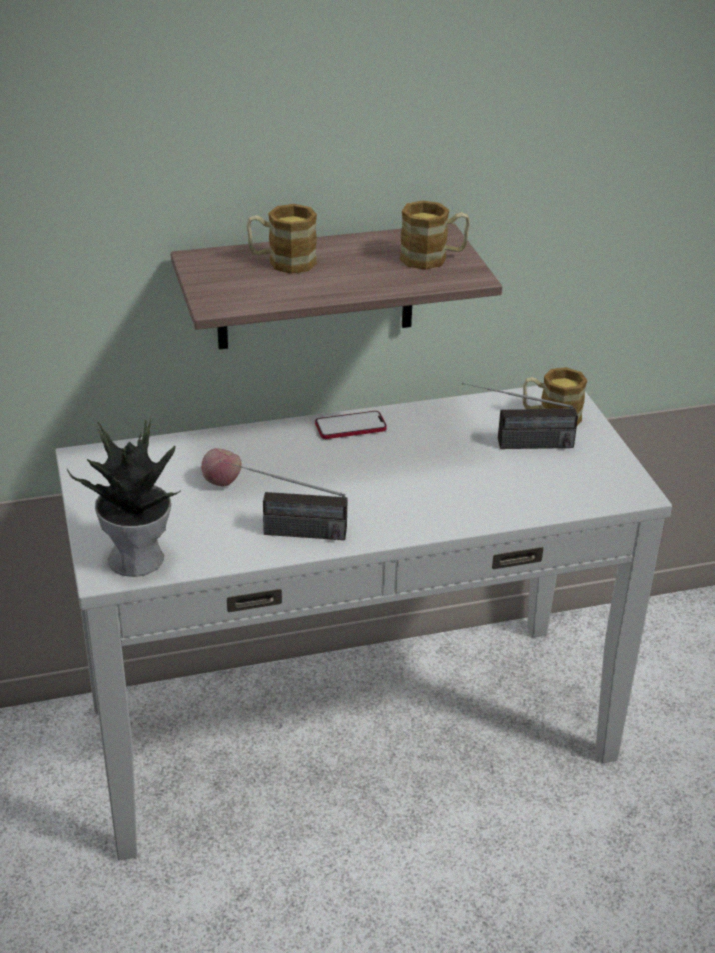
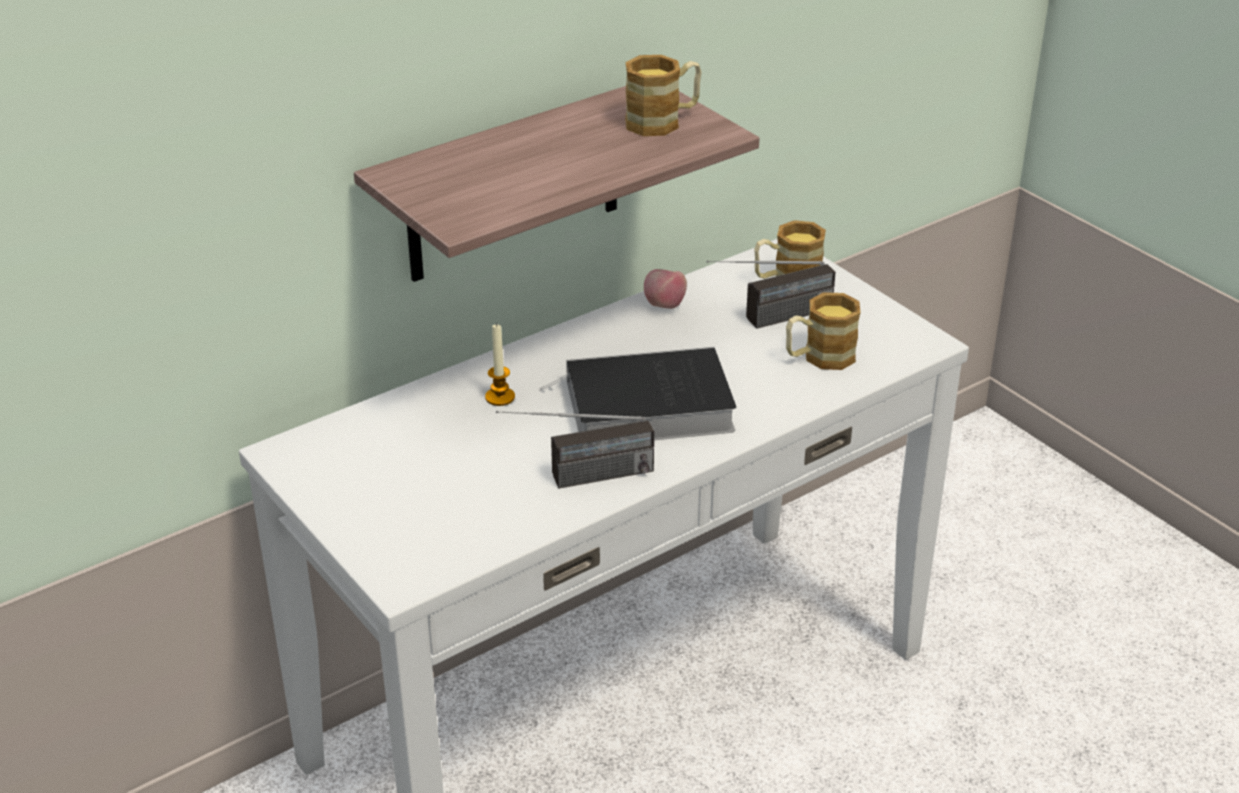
camera: 20 degrees left, 0 degrees up
potted plant [67,419,181,577] -> none
apple [201,448,242,486] -> apple moved to [644,269,687,309]
mug [247,204,317,274] -> mug moved to [786,292,861,370]
phone [315,411,387,439] -> none
none -> candle [485,323,515,406]
none -> book [539,347,736,440]

